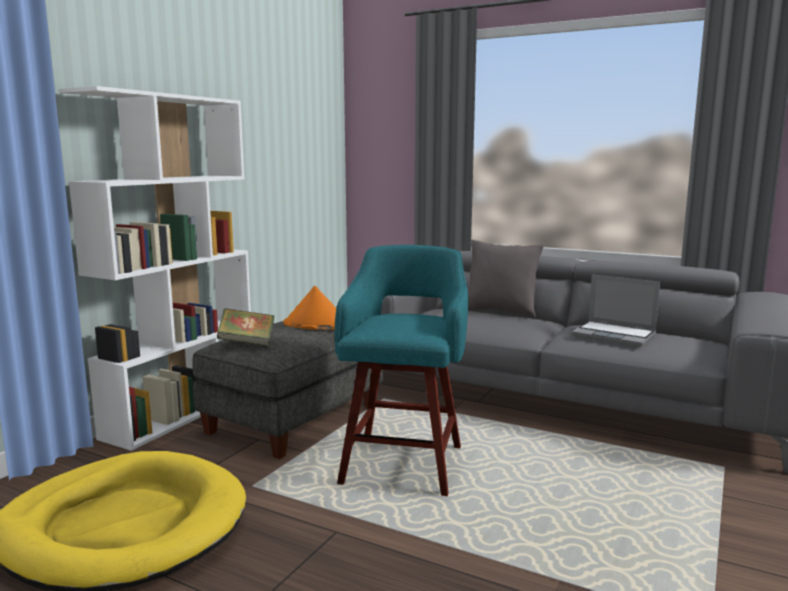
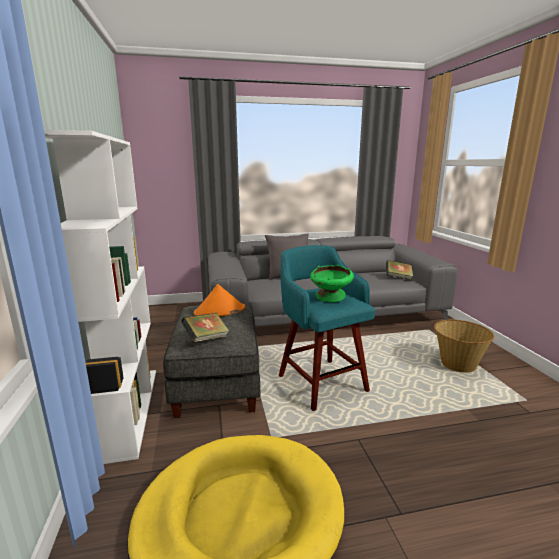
camera: 40 degrees left, 5 degrees up
laptop [572,274,660,347] -> none
none -> green bowl [310,265,354,302]
none -> book [386,260,413,280]
none -> basket [434,320,494,373]

